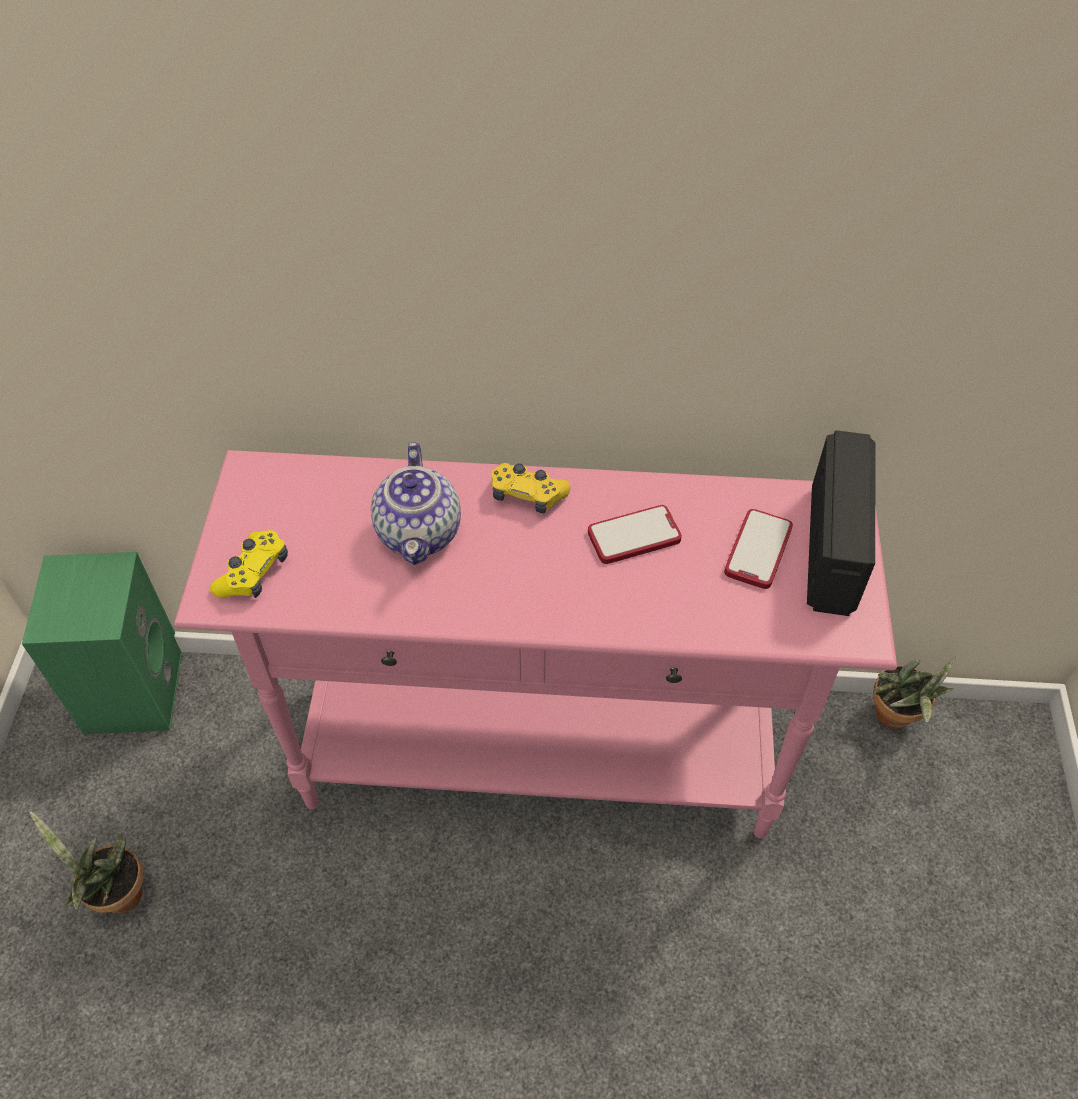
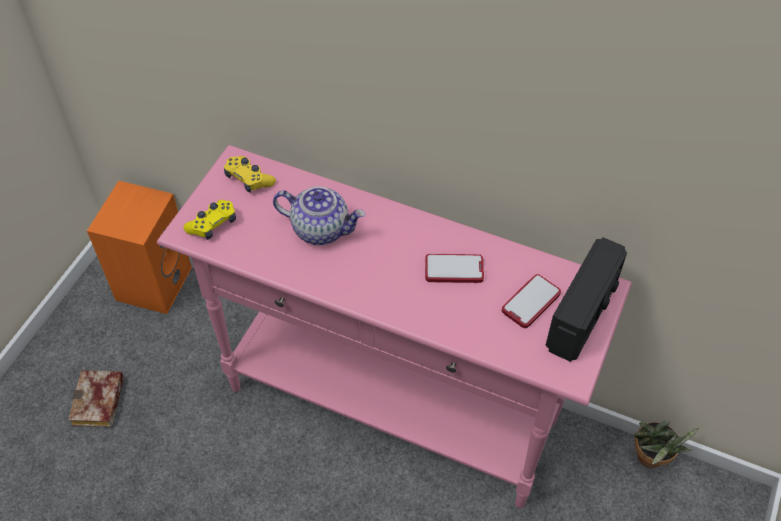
camera: 20 degrees right, 0 degrees up
green speaker [22,552,182,734] -> orange speaker [87,181,192,314]
potted plant [30,811,144,914] -> book [68,370,124,427]
teapot [371,442,461,565] -> teapot turned 90 degrees counterclockwise [273,186,365,245]
yellow game controller [491,463,571,514] -> yellow game controller moved to [224,156,276,193]

